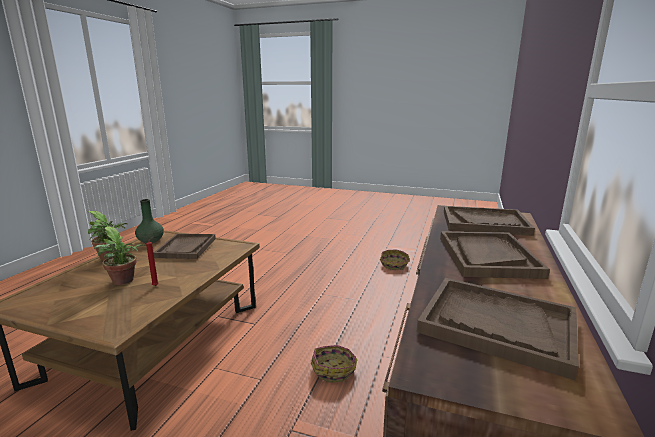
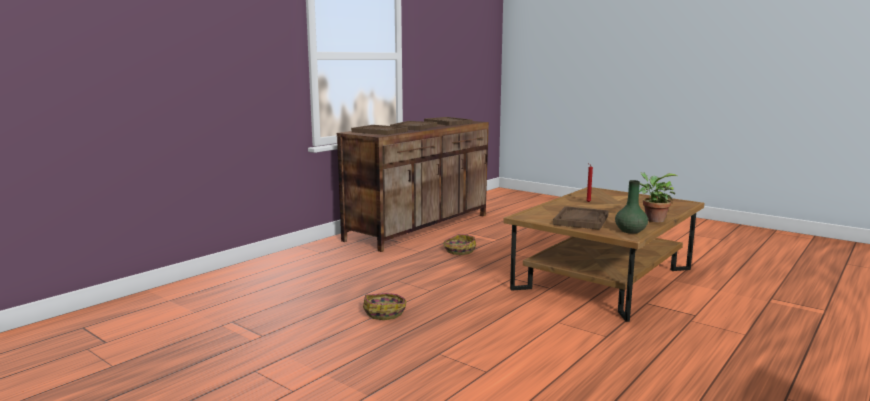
camera: 160 degrees left, 5 degrees down
potted plant [94,226,146,285] -> none
basket [380,249,409,270] -> basket moved to [363,293,407,320]

